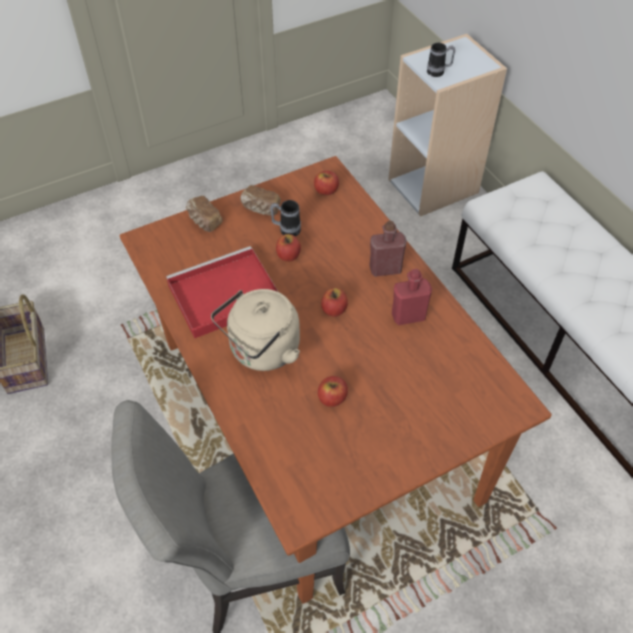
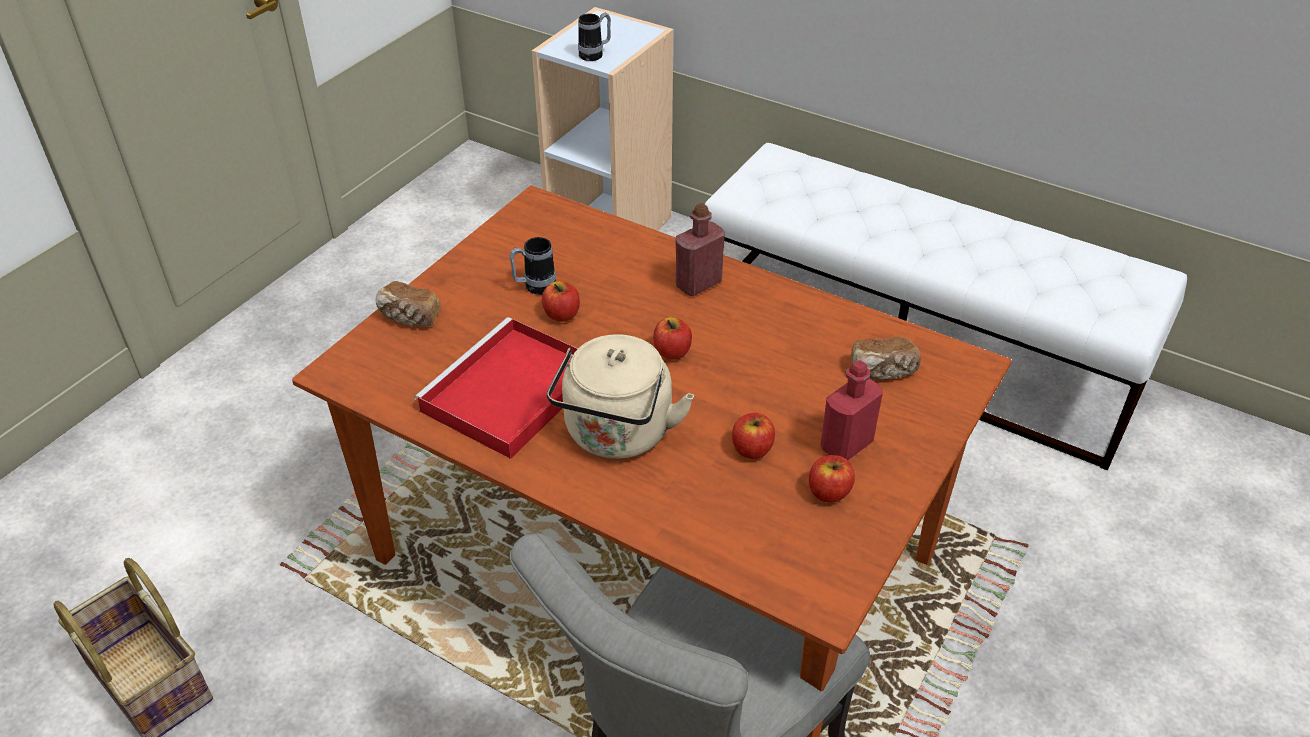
camera: 30 degrees left, 10 degrees down
bread [240,185,281,215] -> bread moved to [851,337,921,380]
apple [314,171,339,195] -> apple moved to [809,455,855,503]
red bottle [392,269,432,325] -> red bottle moved to [821,360,883,460]

